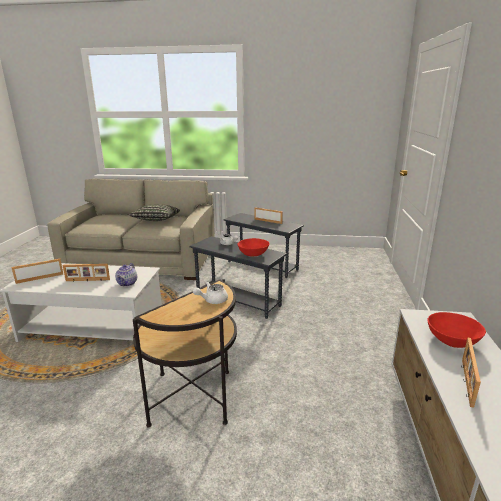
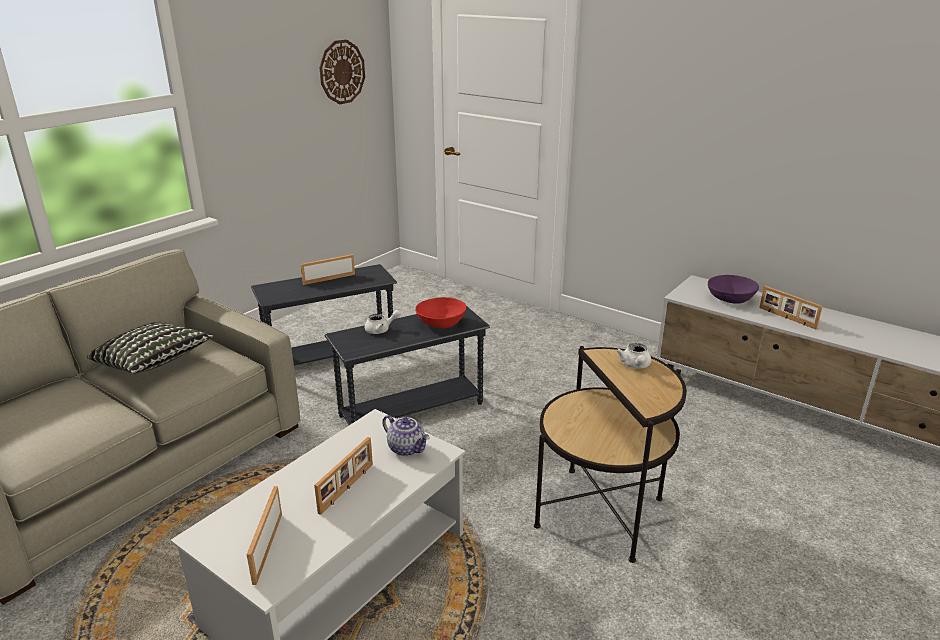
camera: 60 degrees left, 5 degrees up
red bowl [427,312,486,348] -> purple bowl [708,275,759,304]
none -> wall clock [319,39,365,104]

